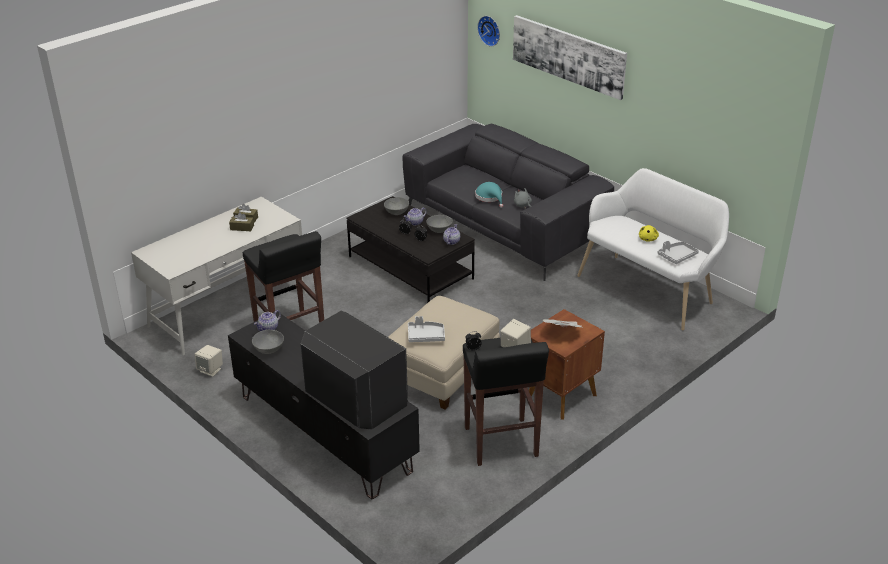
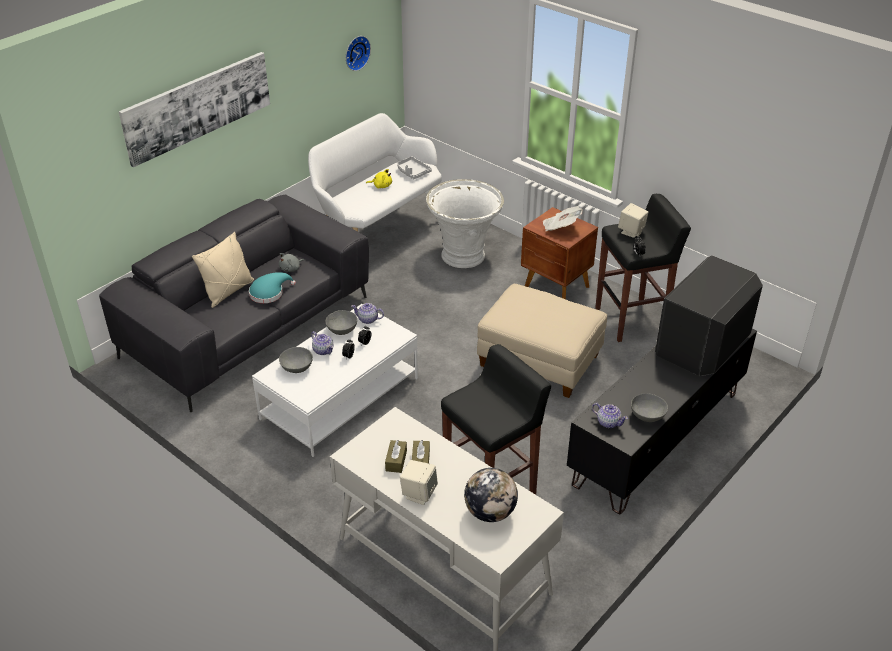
camera: 95 degrees left, 5 degrees up
beige speaker [195,345,223,377] -> beige speaker moved to [400,460,438,505]
black coffee table [346,196,475,302] -> white coffee table [252,304,418,457]
grey tray [408,316,445,342] -> none
wall clock [477,16,500,47] -> wall clock moved to [346,36,371,71]
none -> beige pillow [192,232,254,308]
none -> white planter [426,179,504,268]
none -> globe [464,468,518,522]

